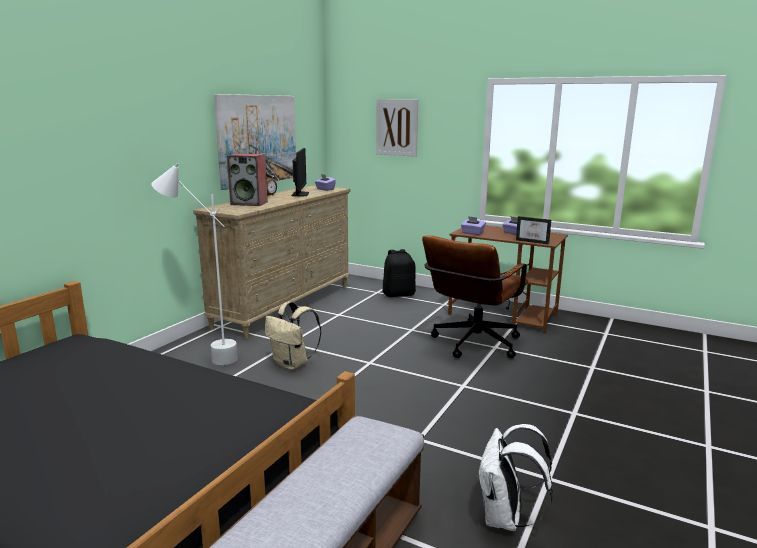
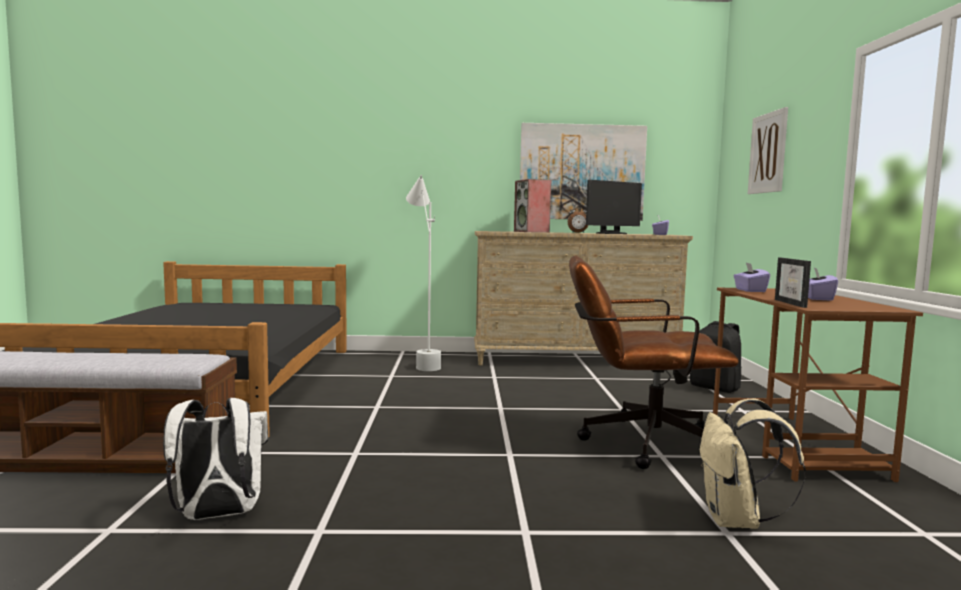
camera: 60 degrees right, 10 degrees down
beige backpack [265,302,321,370] -> beige backpack moved to [700,398,806,529]

